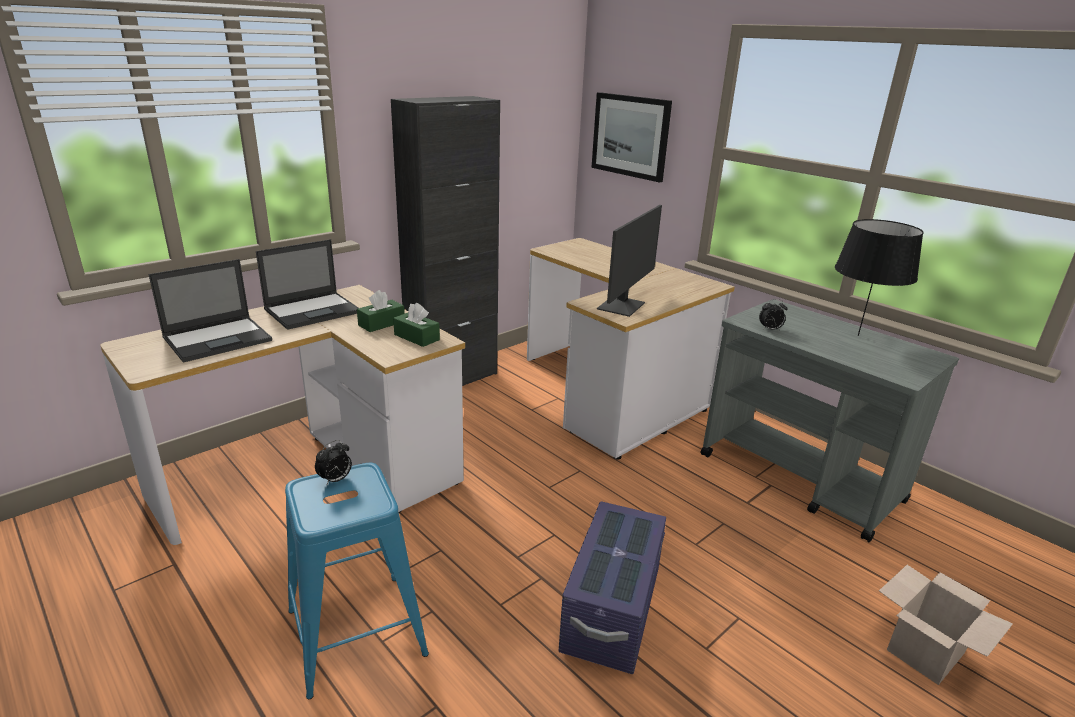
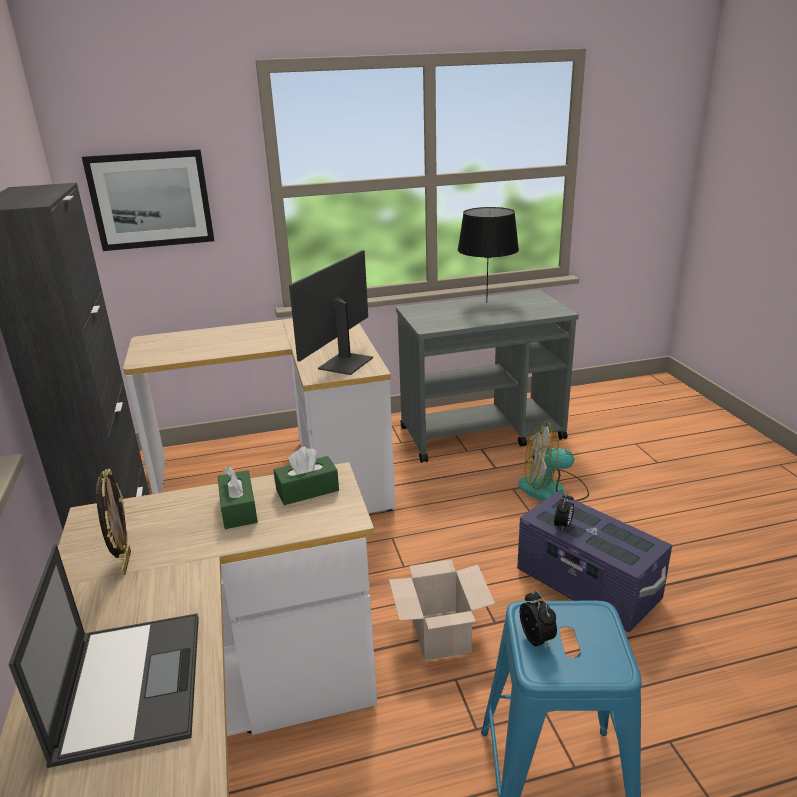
camera: 60 degrees left, 0 degrees up
laptop [256,239,358,330] -> picture frame [96,469,131,575]
monitor [597,205,662,317] -> monitor turned 120 degrees counterclockwise [289,250,373,375]
alarm clock [759,299,788,330] -> alarm clock moved to [554,493,574,531]
cardboard box [879,565,1013,685] -> cardboard box moved to [389,560,495,661]
none -> fan [519,421,589,501]

